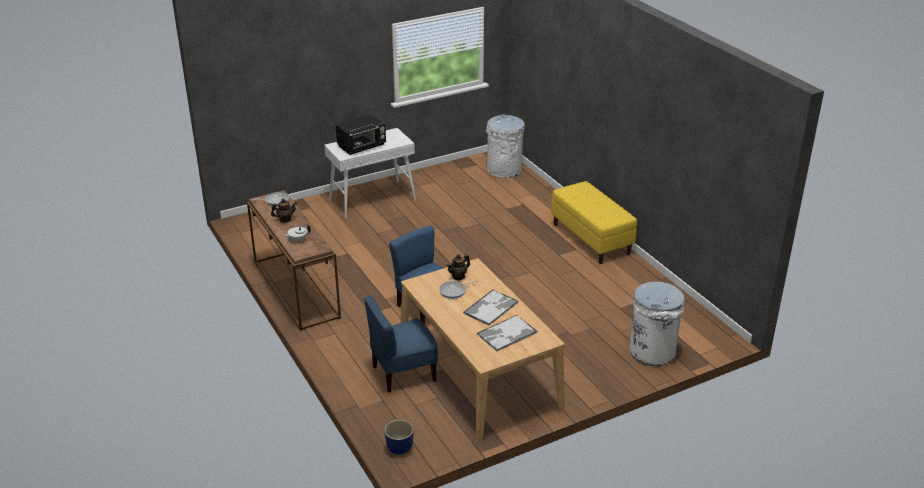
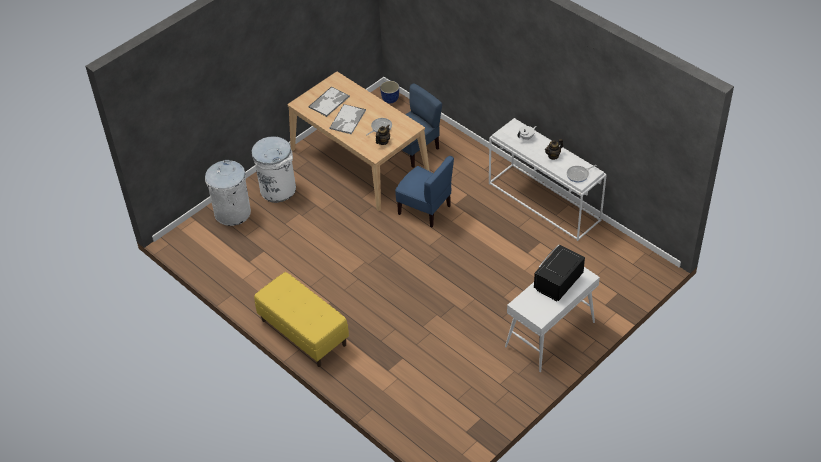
camera: 165 degrees right, 15 degrees up
brown console table [247,190,341,331] -> white console table [489,118,607,241]
white trash can [486,114,525,178] -> white trash can moved to [252,136,296,203]

